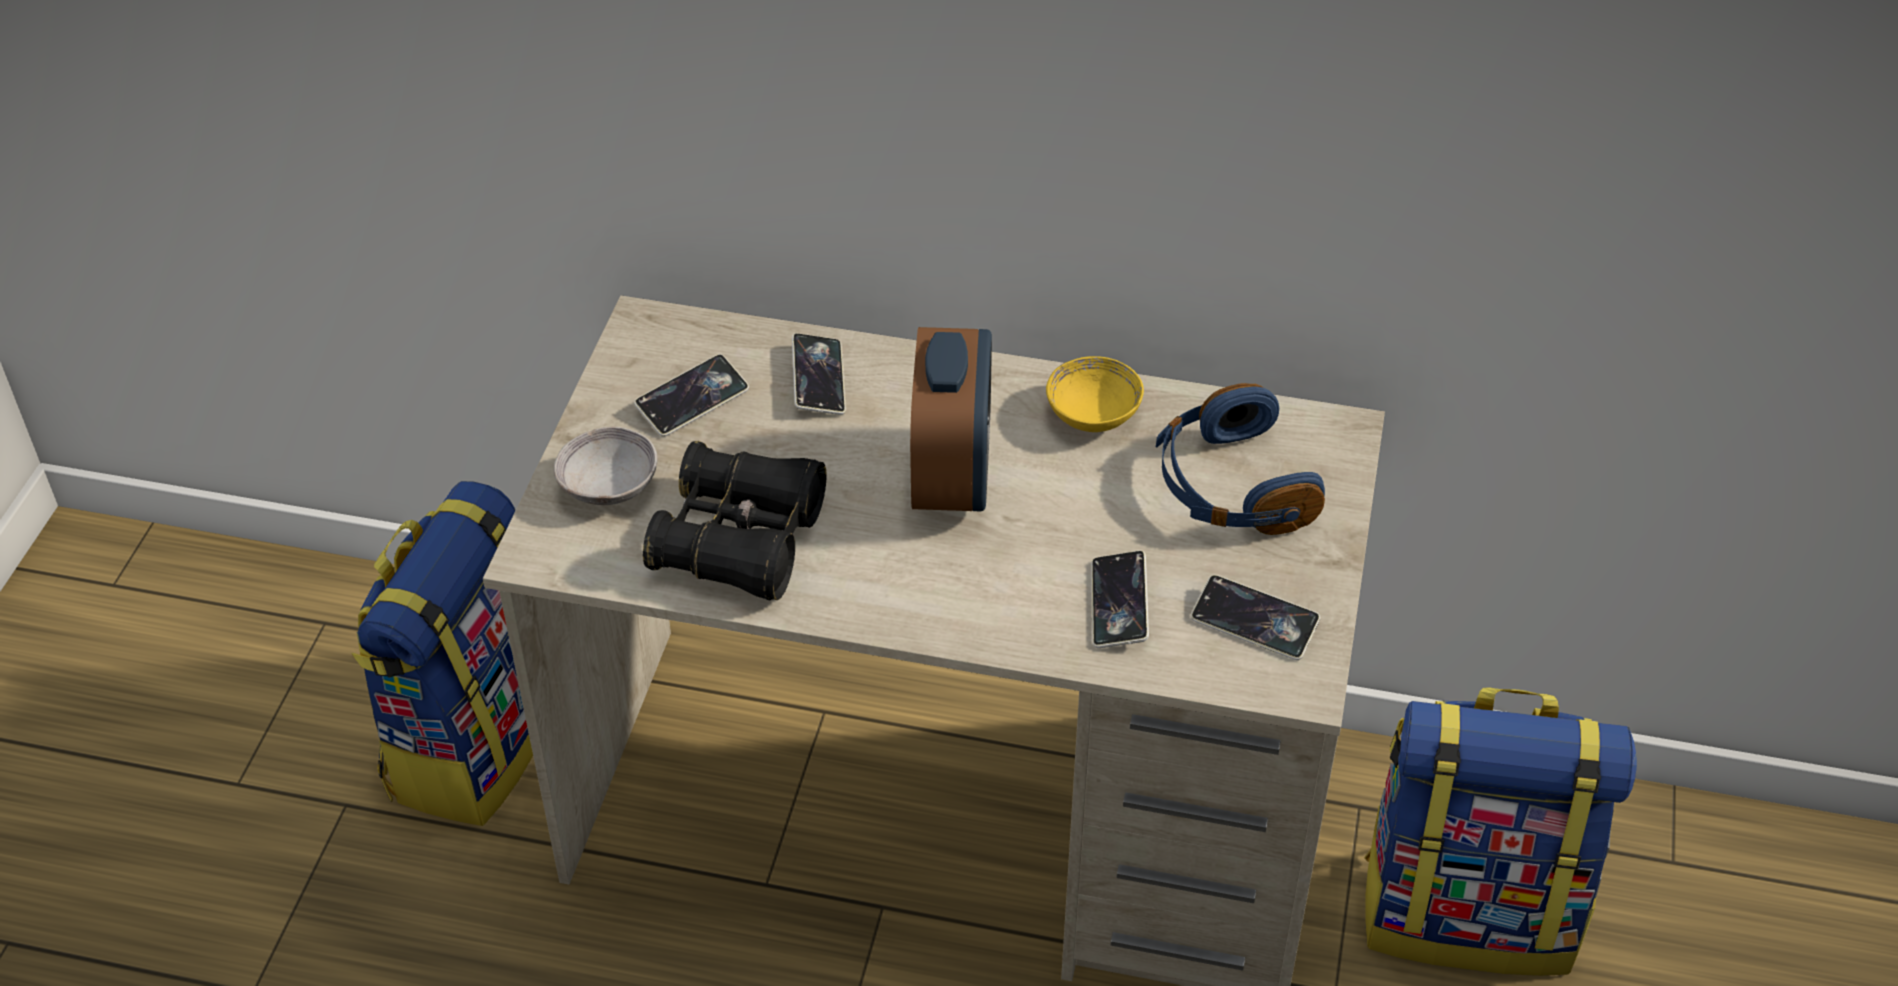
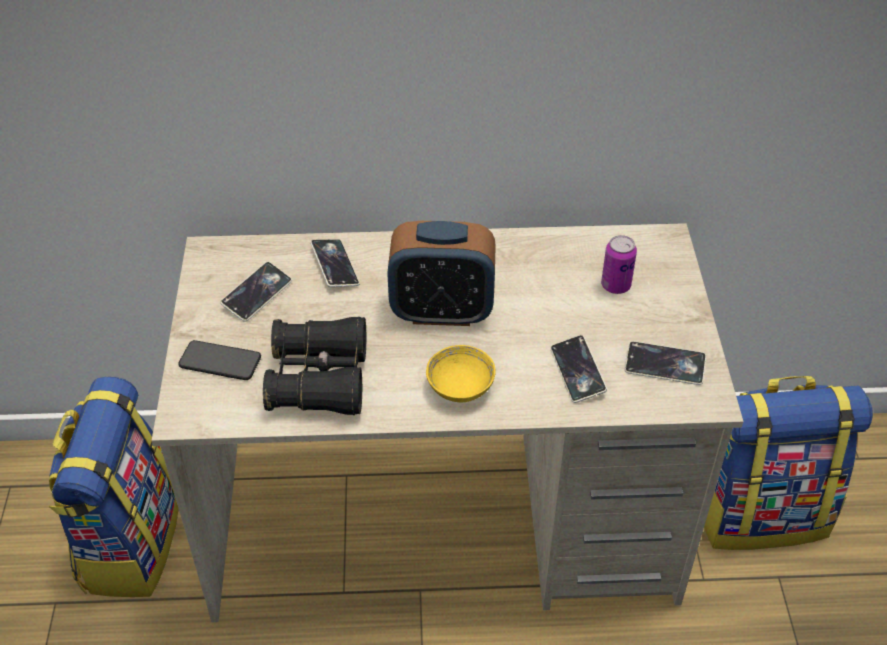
camera: 15 degrees left, 0 degrees up
grey bowl [554,427,657,505] -> phone [178,340,261,380]
alarm clock [910,327,992,511] -> alarm clock turned 105 degrees clockwise [387,221,496,326]
yellow bowl [1046,356,1144,432] -> yellow bowl moved to [426,345,496,402]
blue headphones [1156,383,1325,535] -> can [601,235,637,294]

